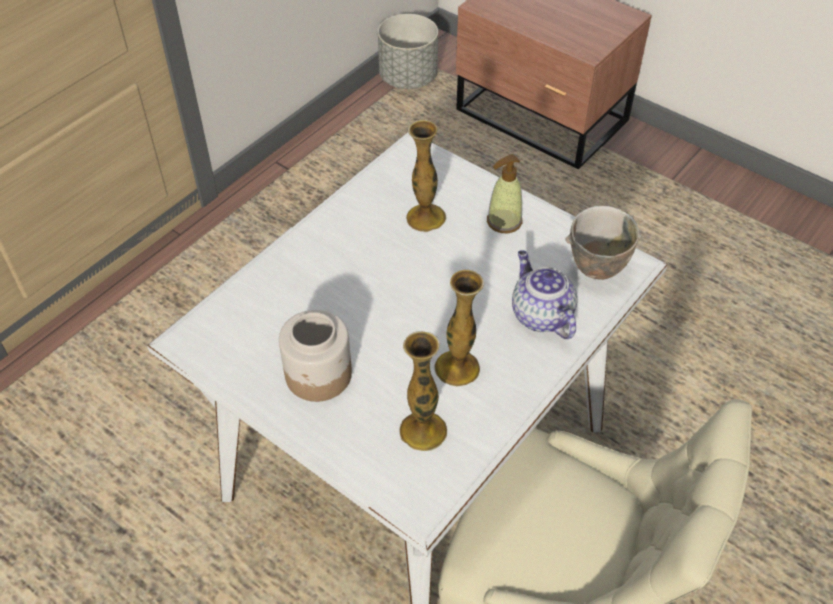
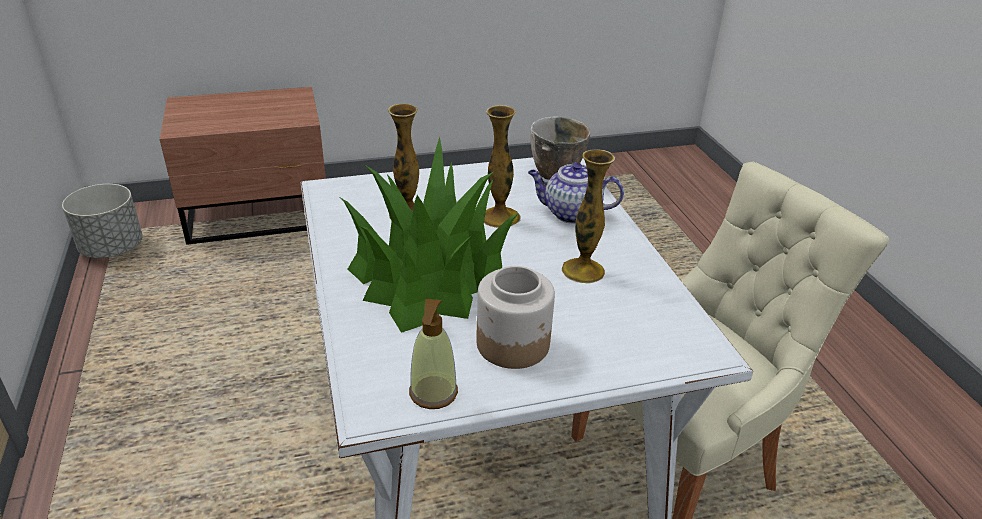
camera: 55 degrees left, 15 degrees down
vase [399,331,447,451] -> vase moved to [484,105,521,228]
soap dispenser [487,154,522,233] -> soap dispenser moved to [409,299,458,409]
none -> potted plant [338,137,519,333]

